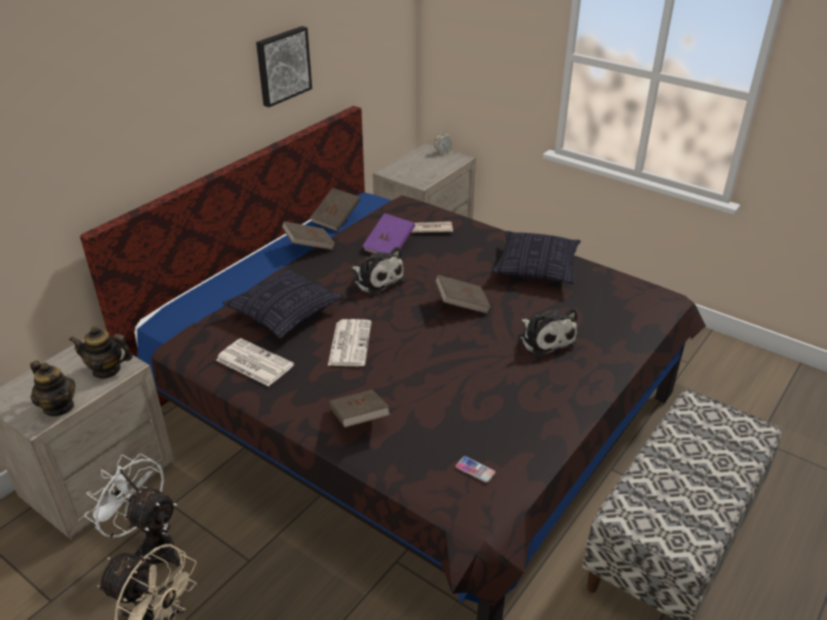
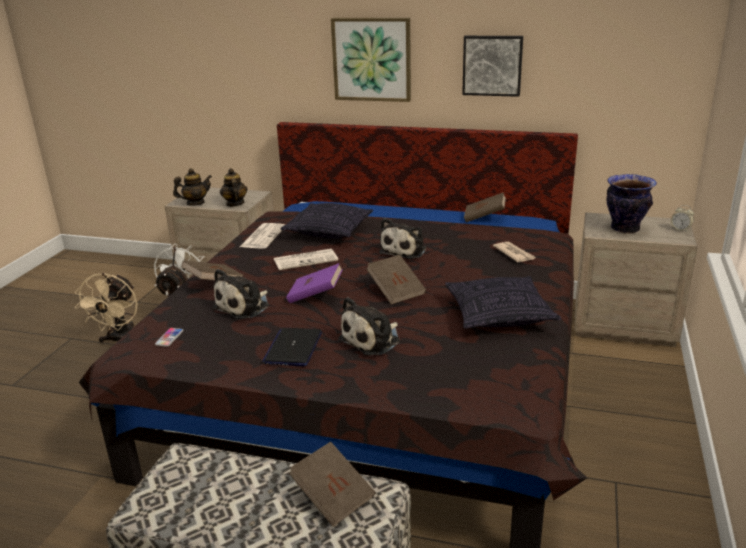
camera: 70 degrees right, 10 degrees down
teapot [30,360,75,416] -> teapot turned 135 degrees counterclockwise [173,168,212,206]
brown book [282,221,335,250] -> brown book moved to [289,442,376,527]
purple book [363,213,415,254] -> purple book moved to [286,263,343,303]
none -> plush toy [212,269,269,319]
none -> laptop [262,328,322,366]
none -> picture [331,18,411,102]
none -> vase [607,174,657,234]

